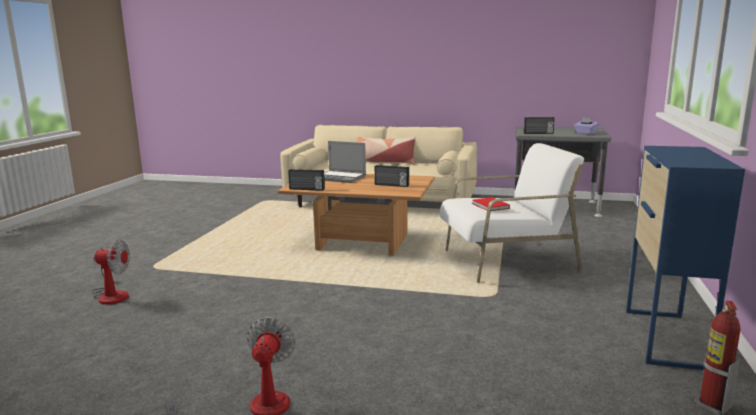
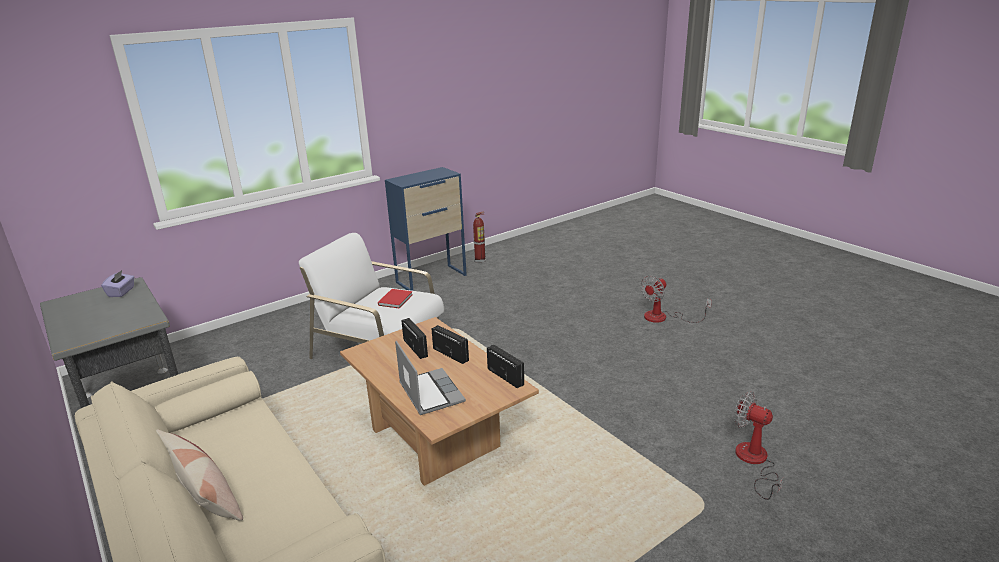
camera: 140 degrees left, 10 degrees up
radio [524,117,555,134] -> radio moved to [432,325,469,364]

